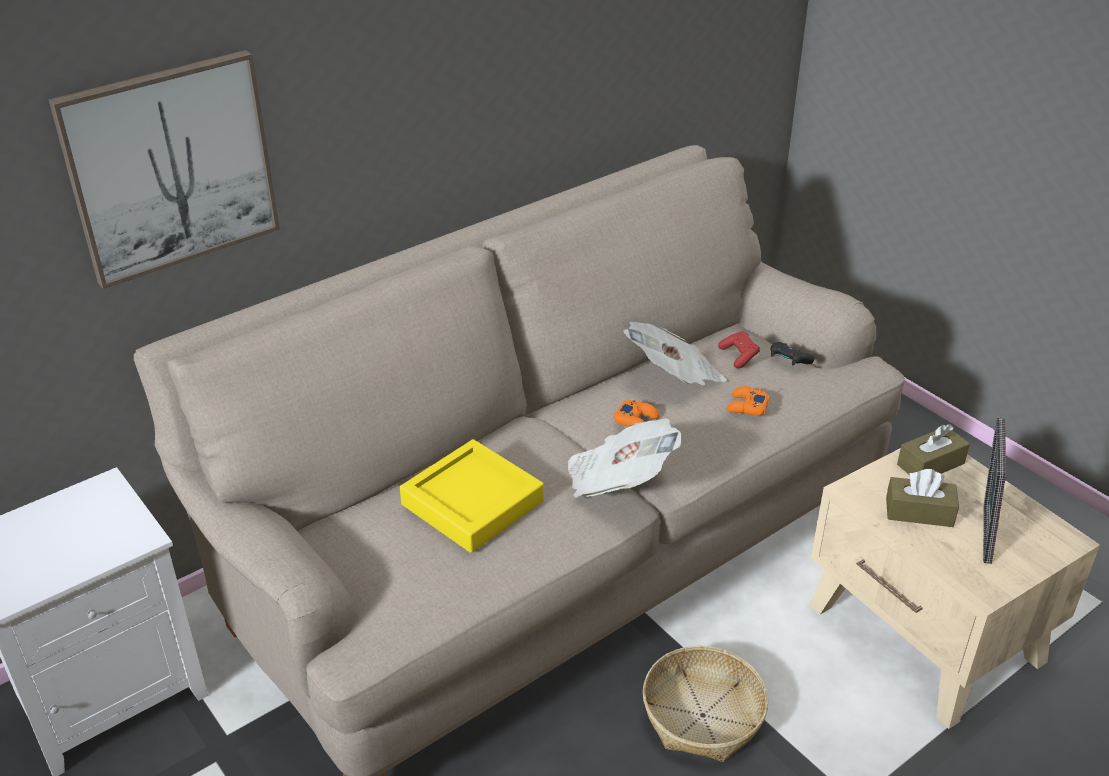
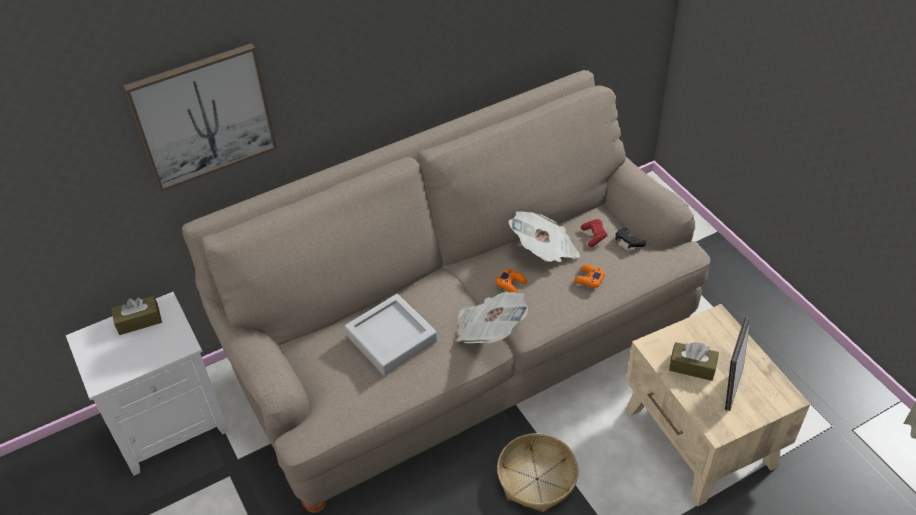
camera: 10 degrees right, 10 degrees up
yellow tray [400,439,544,553] -> grey tray [345,294,437,375]
brown tissue box [897,424,970,475] -> brown tissue box moved to [111,296,162,335]

